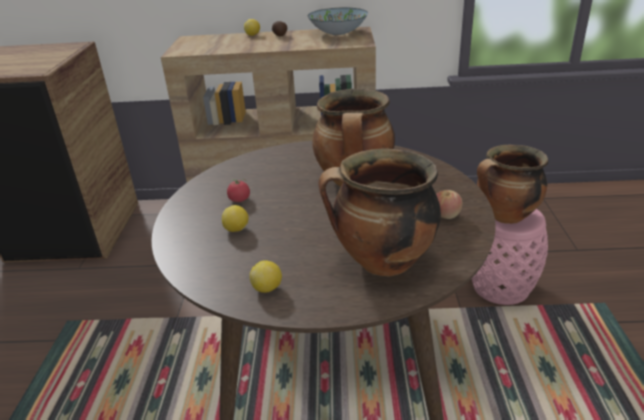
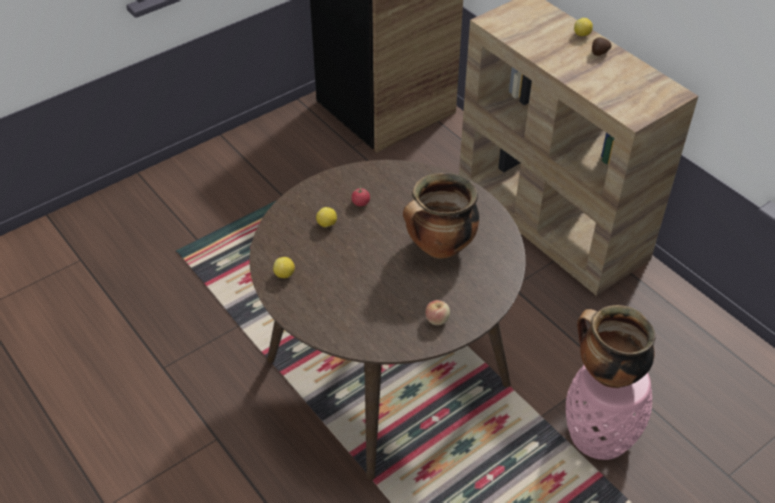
camera: 50 degrees right, 15 degrees up
bowl [307,8,368,35] -> none
cooking pot [319,148,441,276] -> none

